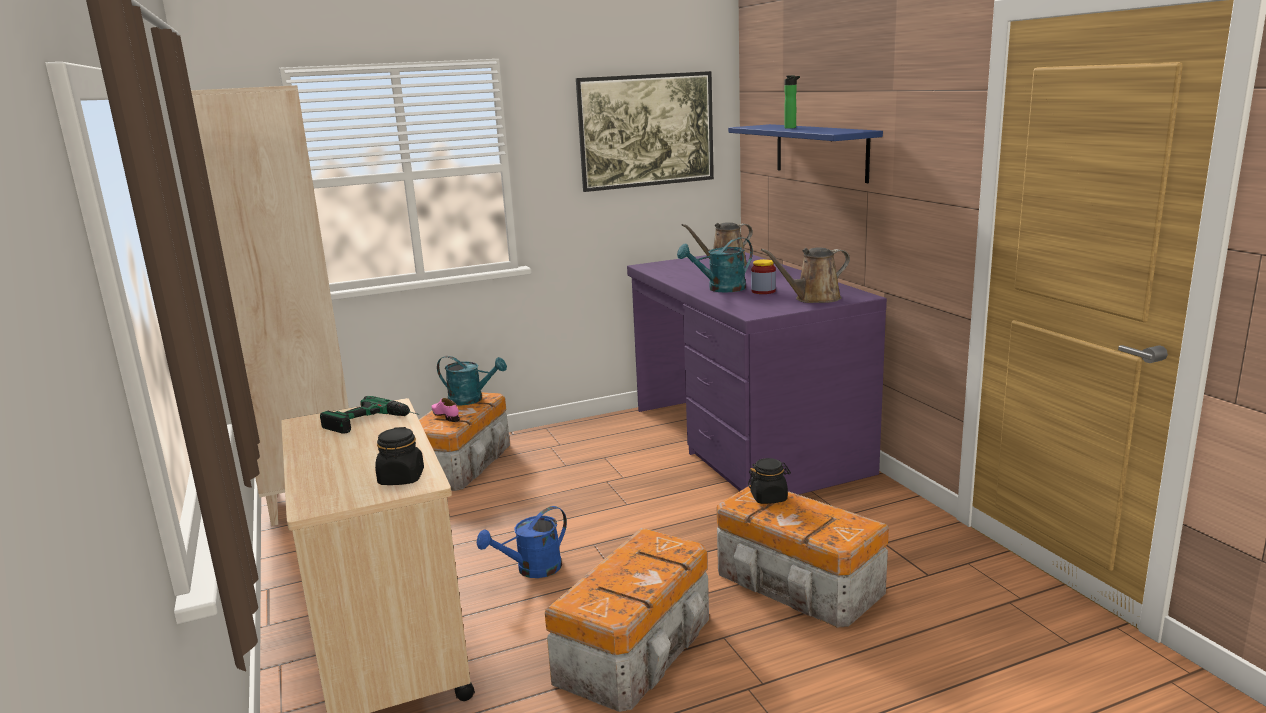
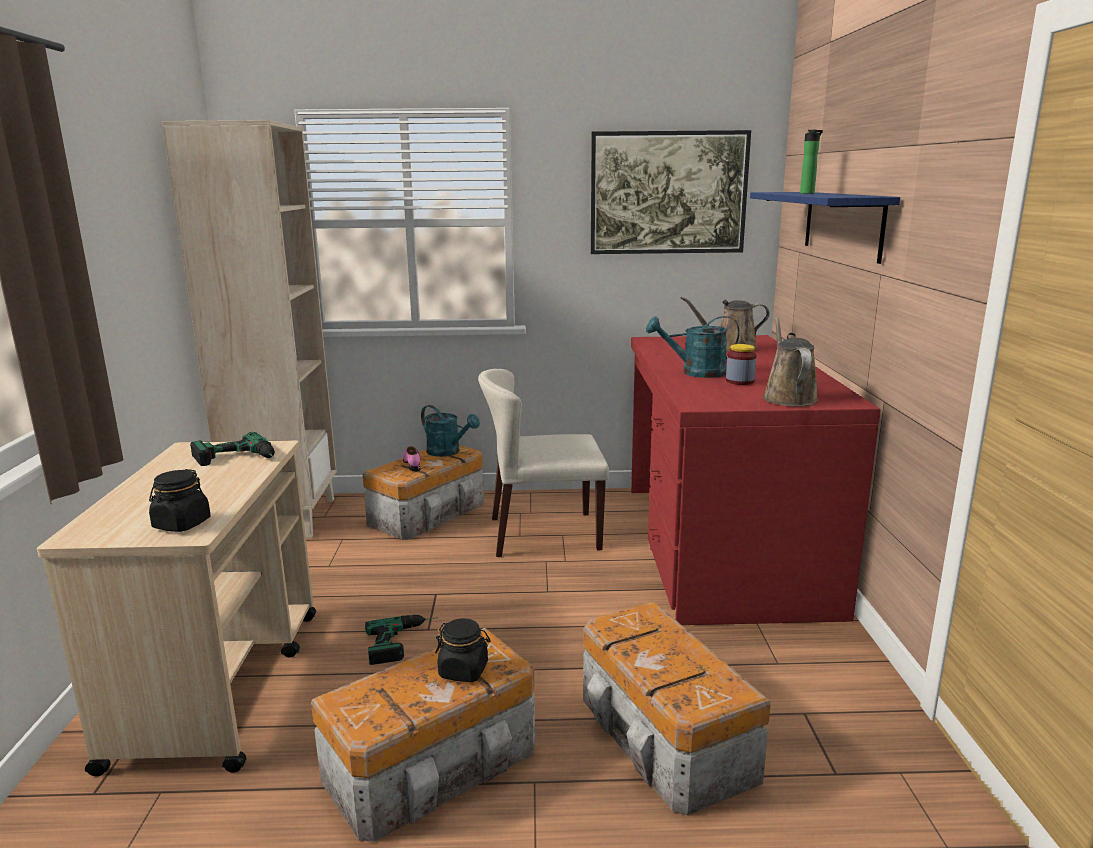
camera: 20 degrees right, 0 degrees up
blue watering can [477,506,567,578] -> power drill [365,615,438,665]
purple desk [627,252,887,495] -> red desk [631,335,881,625]
black jar [748,458,791,504] -> black jar moved to [435,618,491,682]
brown watering can [761,247,850,303] -> brown watering can turned 90 degrees clockwise [763,317,818,407]
none -> beige chair [478,369,609,557]

